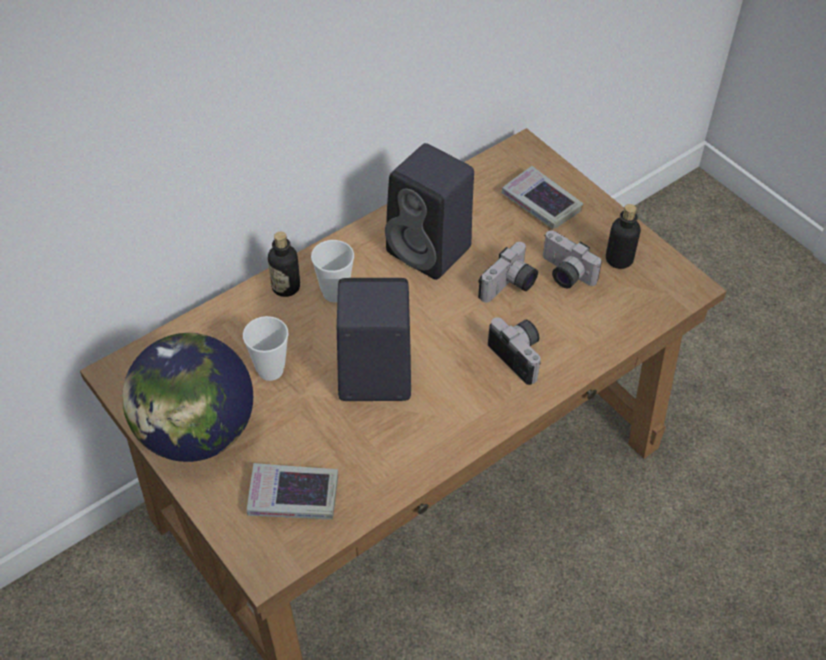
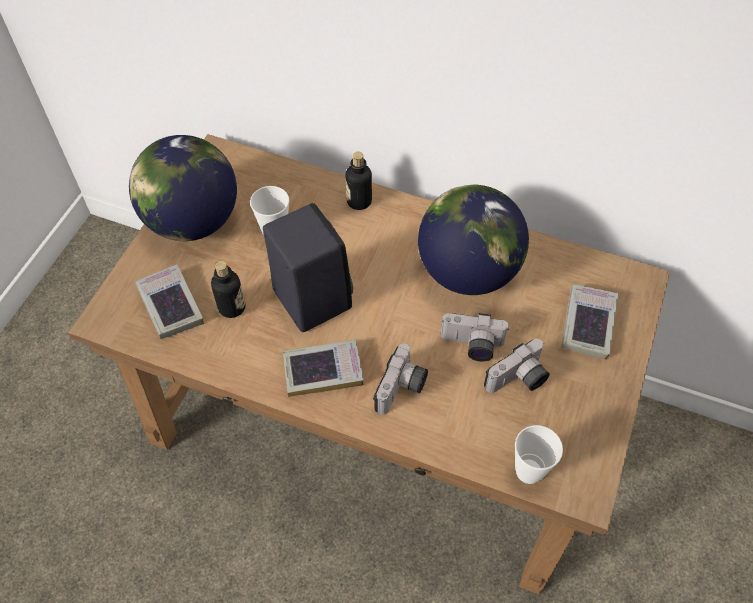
camera: 60 degrees right, 5 degrees up
cup [311,240,354,302] -> cup moved to [515,425,563,484]
black speaker [385,143,474,280] -> globe [418,184,529,295]
camera [543,231,602,289] -> camera turned 135 degrees counterclockwise [484,339,550,393]
bottle [606,204,641,269] -> bottle moved to [211,261,245,318]
none -> book [283,340,364,397]

